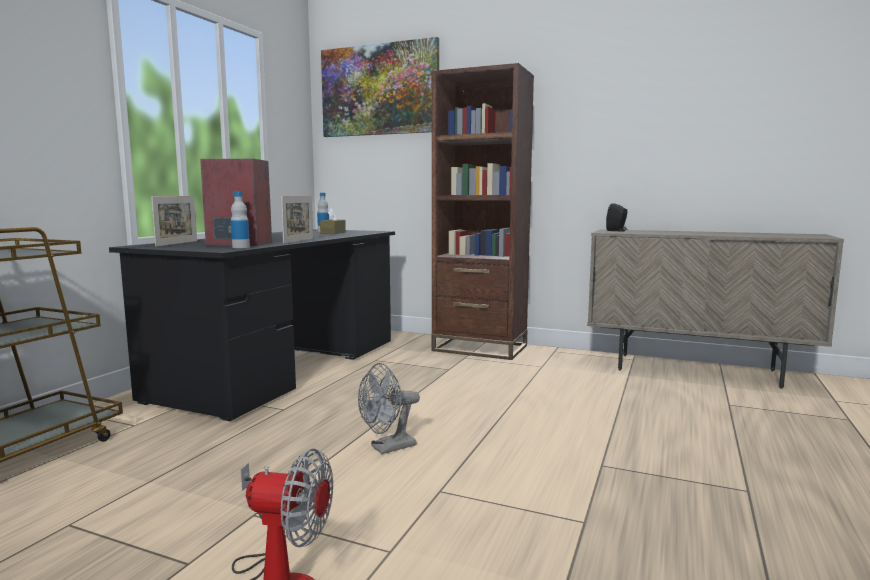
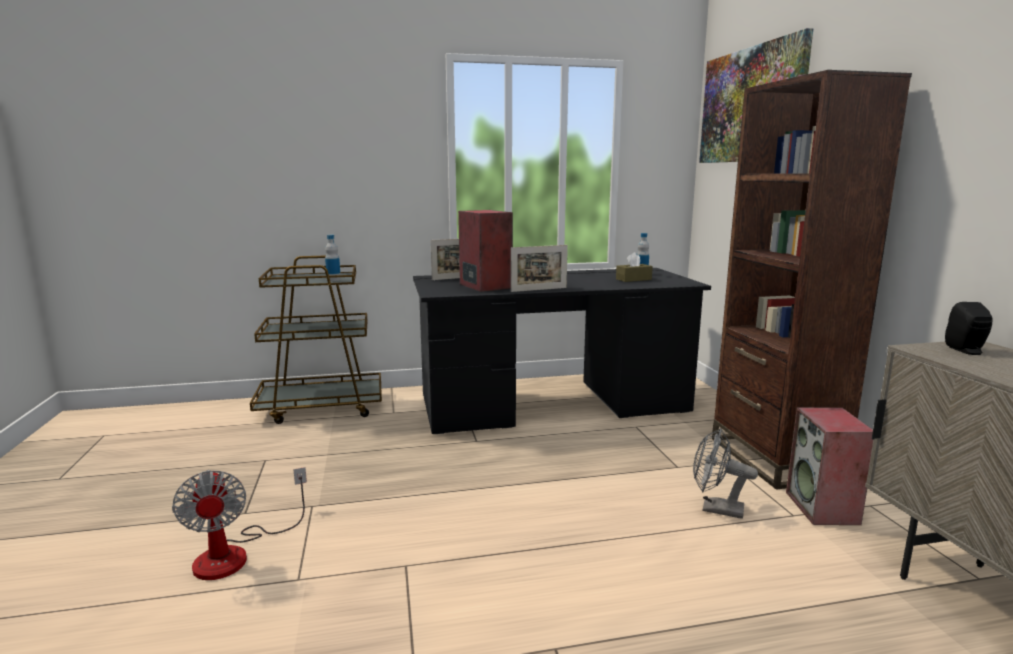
camera: 55 degrees right, 5 degrees up
bottle [231,192,250,248] -> bottle moved to [325,235,341,281]
grey fan [358,363,420,454] -> grey fan moved to [693,428,758,519]
none -> speaker [786,407,873,525]

